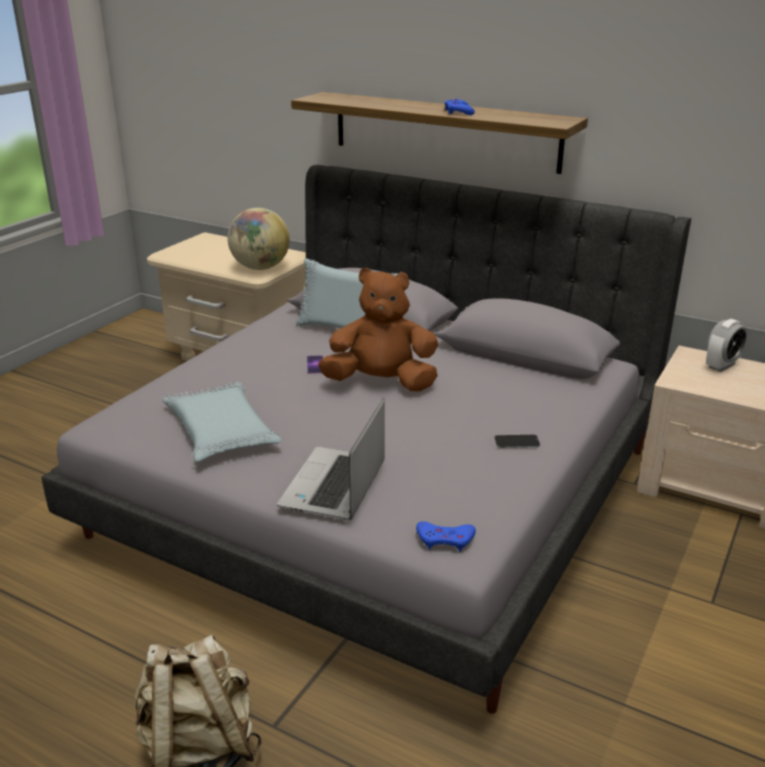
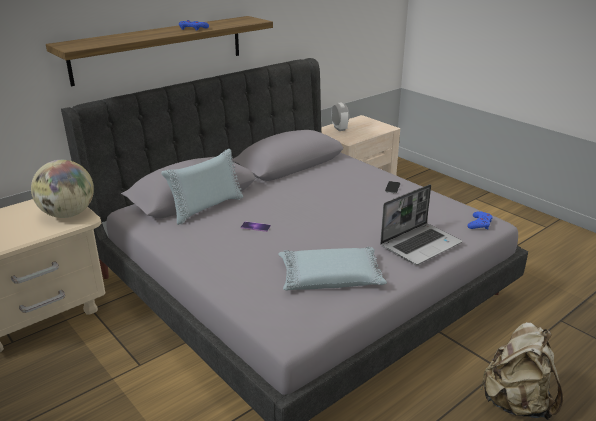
camera: 70 degrees left, 0 degrees up
laptop [277,398,385,521] -> laptop turned 75 degrees counterclockwise [380,184,462,265]
brown plush toy [318,268,438,392] -> none

